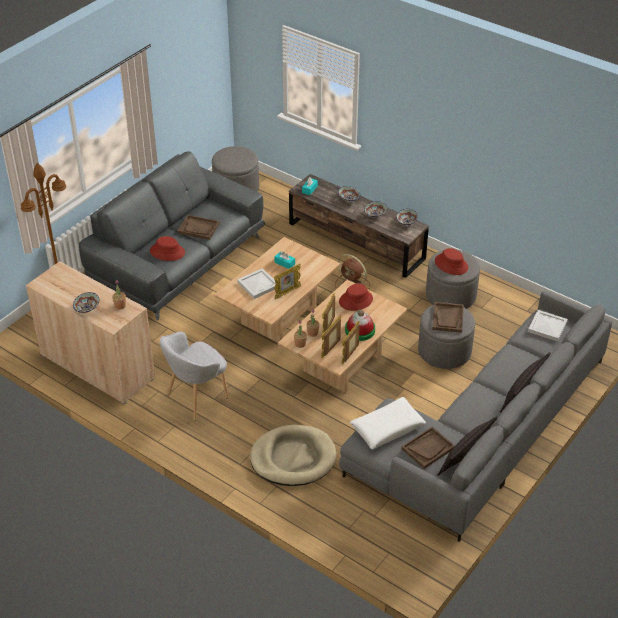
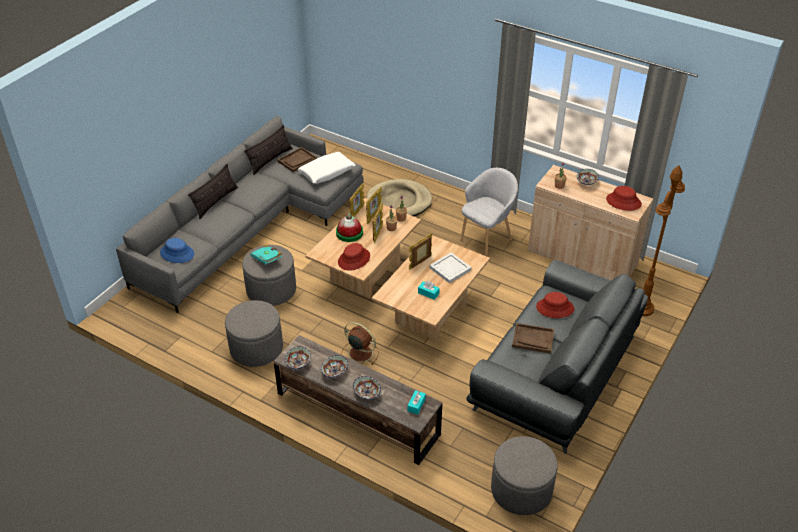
camera: 175 degrees right, 0 degrees up
brown tray [432,302,464,333] -> turquoise book [251,245,282,264]
red hat [435,248,468,275] -> red hat moved to [606,186,642,211]
white tray [528,310,568,342] -> blue hat [160,238,194,263]

